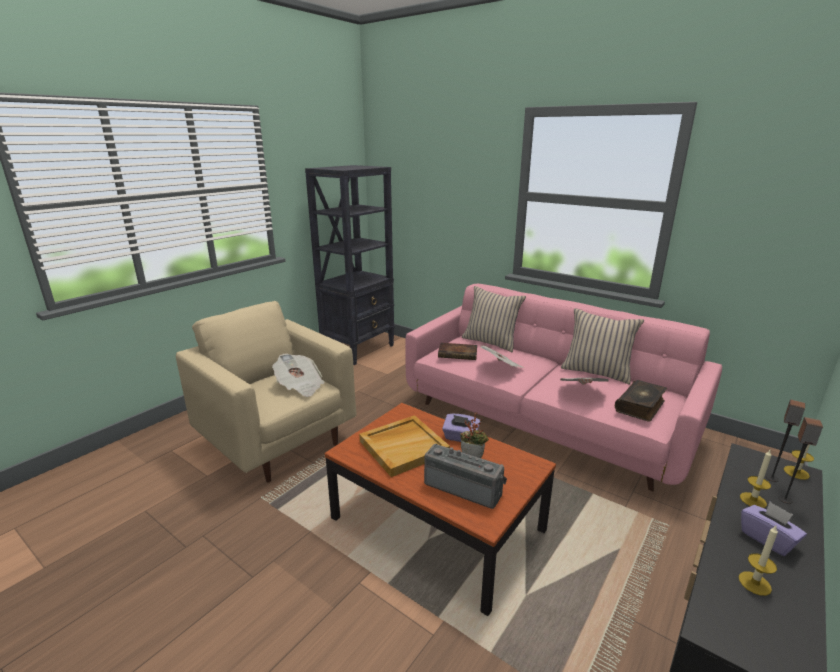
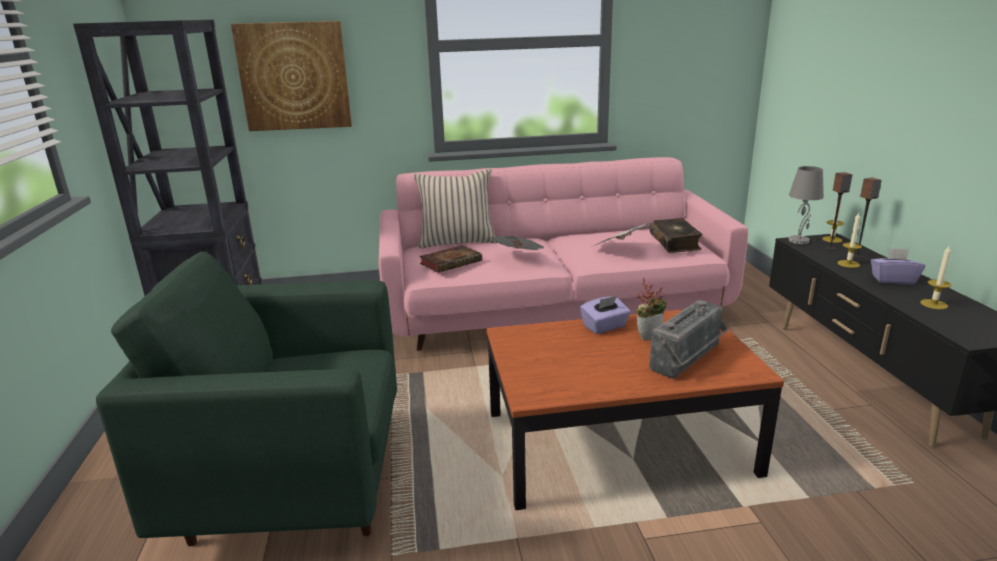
camera: 45 degrees left, 0 degrees up
beige armchair [176,301,357,482] -> green armchair [96,251,397,546]
newspaper [272,353,325,397] -> none
beige tray [359,415,450,477] -> none
radio [424,444,507,509] -> radio turned 150 degrees clockwise [649,300,728,378]
beige pillow [561,308,644,385] -> none
none -> picture [231,21,352,131]
none -> grey table lamp [789,166,824,244]

